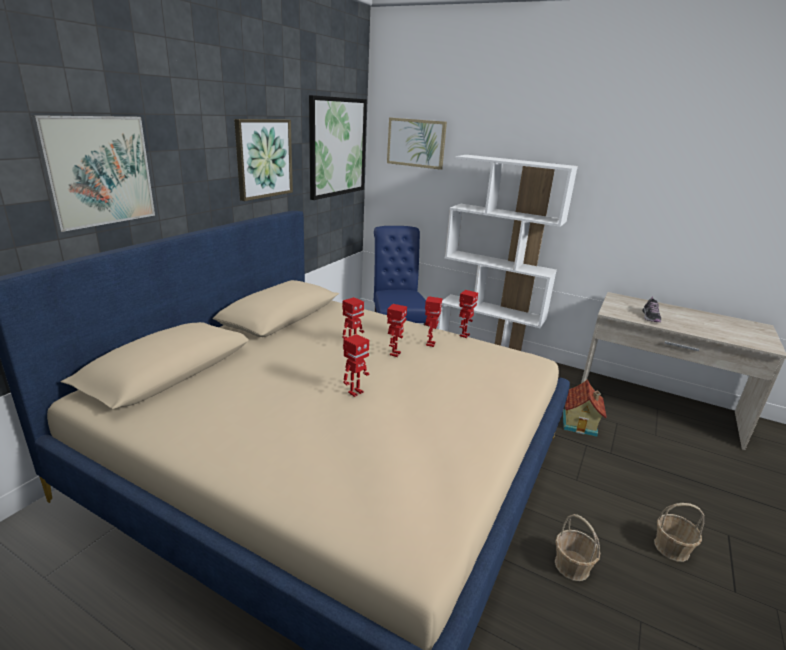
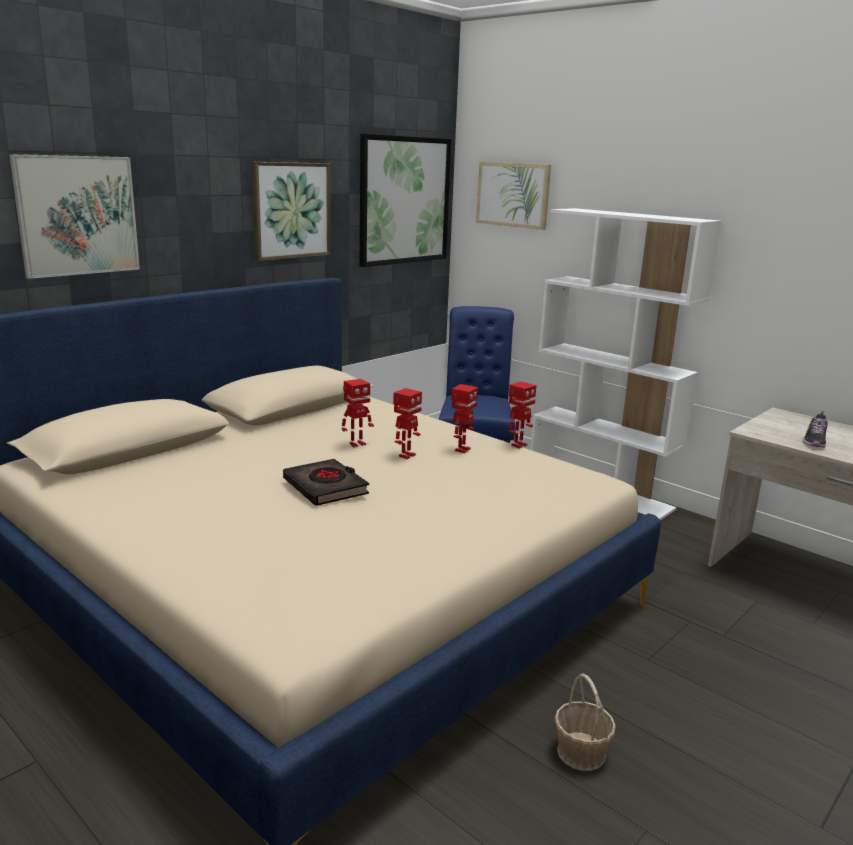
camera: 15 degrees right, 5 degrees down
toy robot [343,334,369,397] -> black book [283,459,369,506]
toy house [563,379,607,437] -> none
basket [654,503,704,562] -> none

